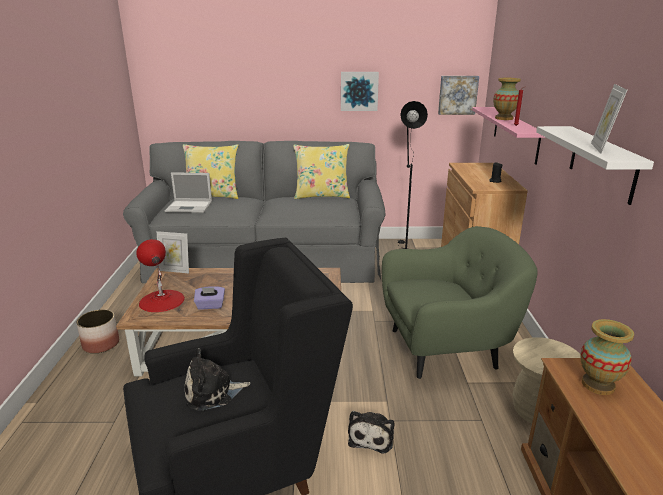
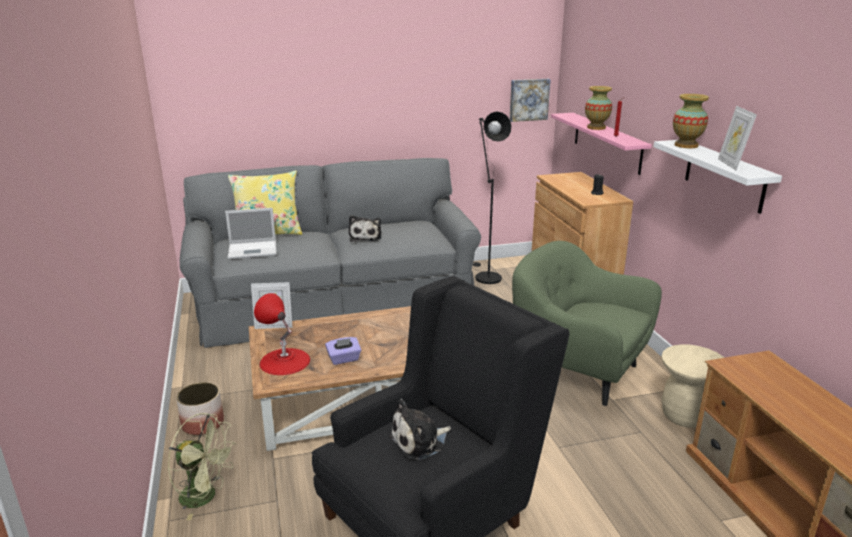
camera: 15 degrees left, 0 degrees up
yellow pillow [293,144,350,199] -> none
picture [341,72,379,111] -> none
plush toy [348,411,394,454] -> plush toy moved to [349,215,381,242]
green armchair [382,226,538,379] -> green armchair turned 120 degrees counterclockwise [512,241,662,406]
vase [580,319,634,395] -> vase moved to [673,94,709,148]
none -> green fan [168,413,236,520]

